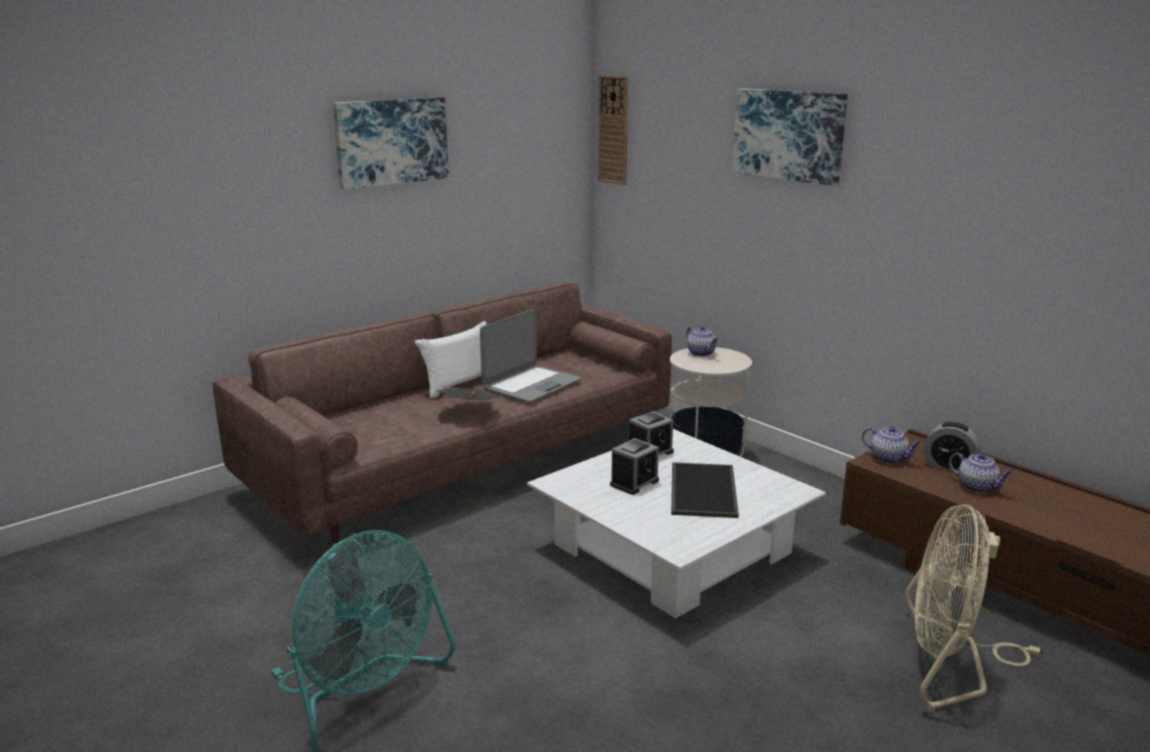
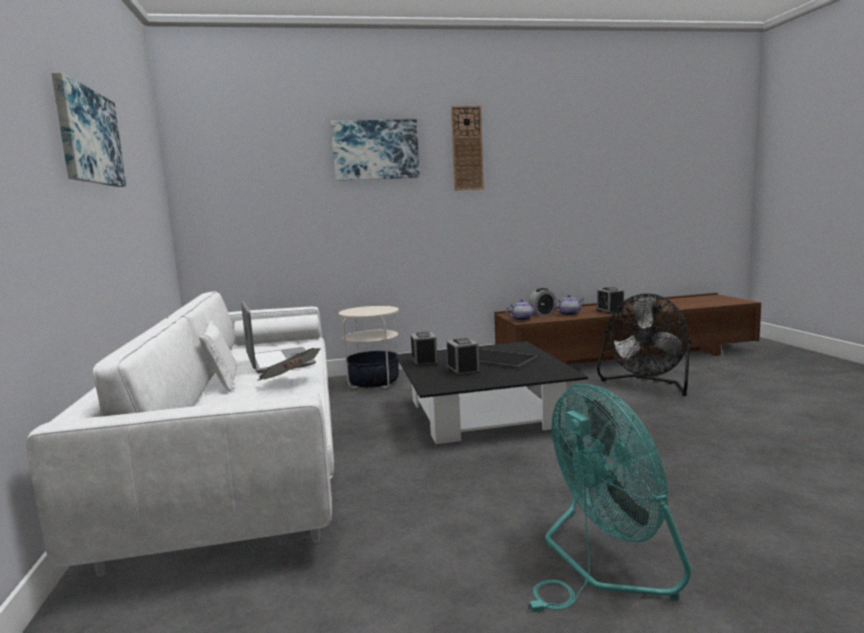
camera: 60 degrees left, 10 degrees down
brown sofa [213,282,672,548] -> white sofa [27,291,334,577]
white coffee table [527,429,826,618] -> black coffee table [395,341,588,444]
wall clock [598,75,628,185] -> wall clock moved to [451,106,484,190]
teapot [686,326,718,356] -> none
beige fan [906,504,1043,712] -> black fan [597,294,692,396]
none -> alarm clock [596,287,625,314]

